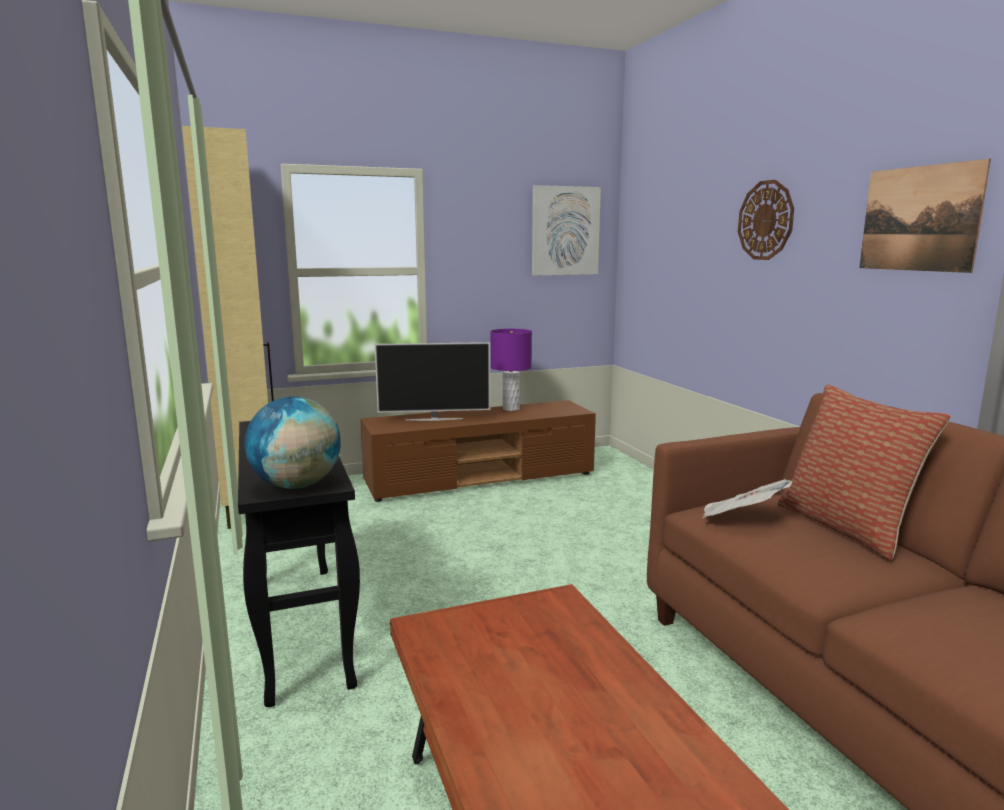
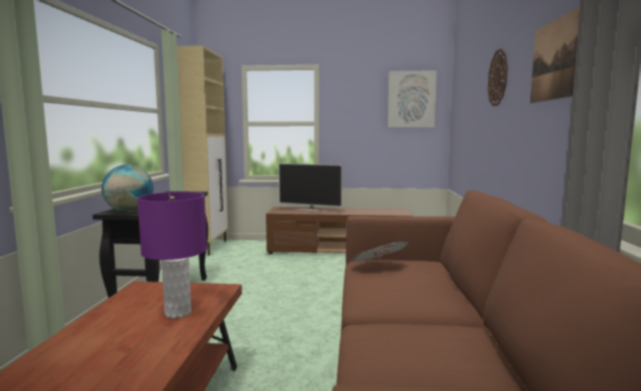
camera: 25 degrees right, 5 degrees down
purple table lamp [490,329,532,411] -> purple table lamp moved to [137,192,207,318]
pillow [778,384,951,560] -> none

